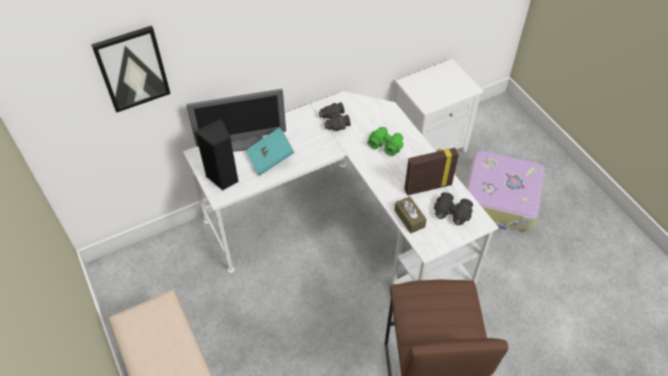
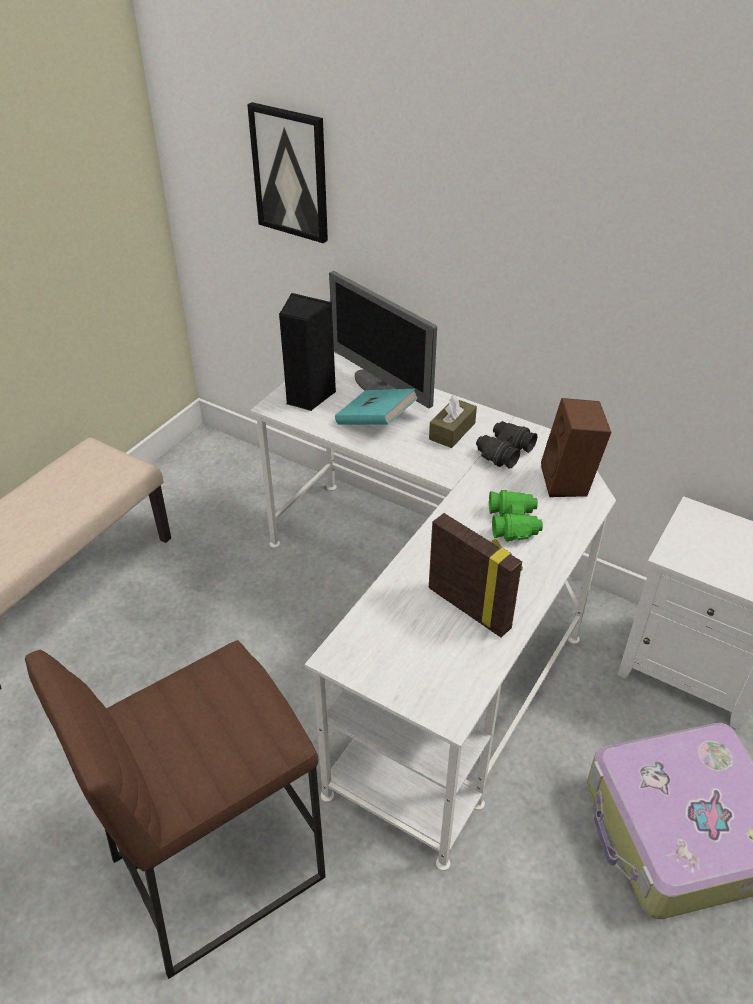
camera: 60 degrees right, 10 degrees down
brown tissue box [394,196,427,233] -> brown tissue box moved to [429,395,477,448]
black binoculars [434,192,473,225] -> none
none -> brown speaker [541,398,611,497]

